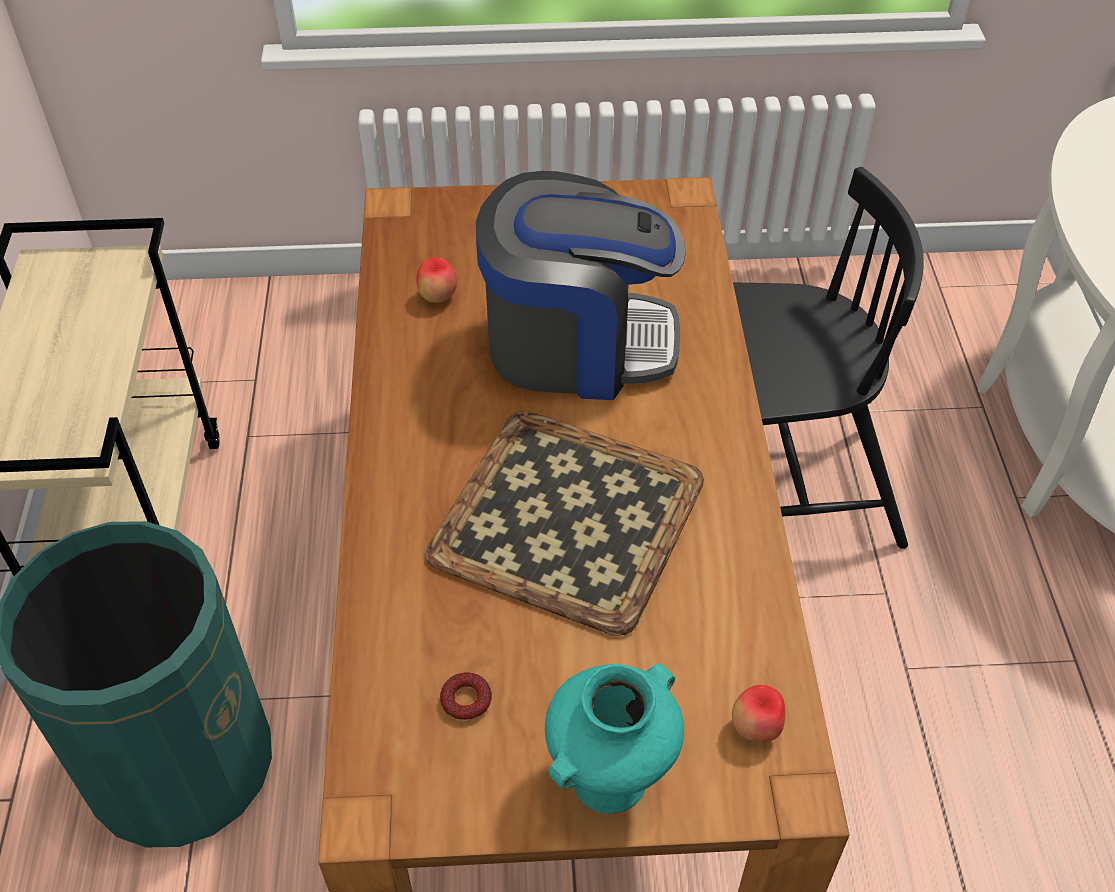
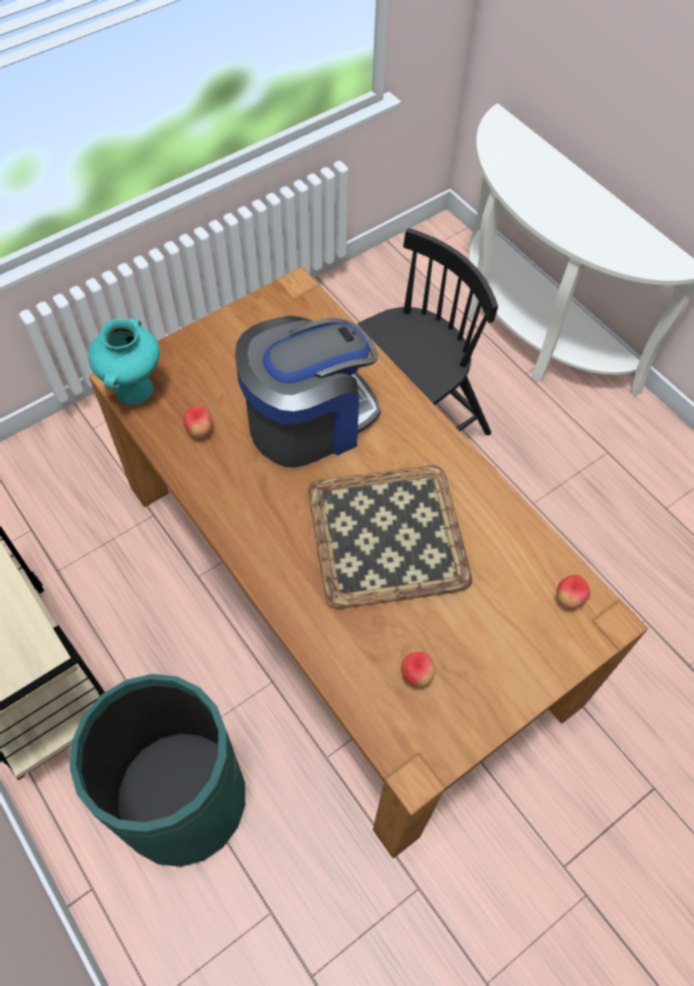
camera: 35 degrees left, 10 degrees up
donut [440,672,492,721] -> apple [401,652,435,687]
turquoise vase [545,663,684,814] -> turquoise vase moved to [88,319,160,405]

